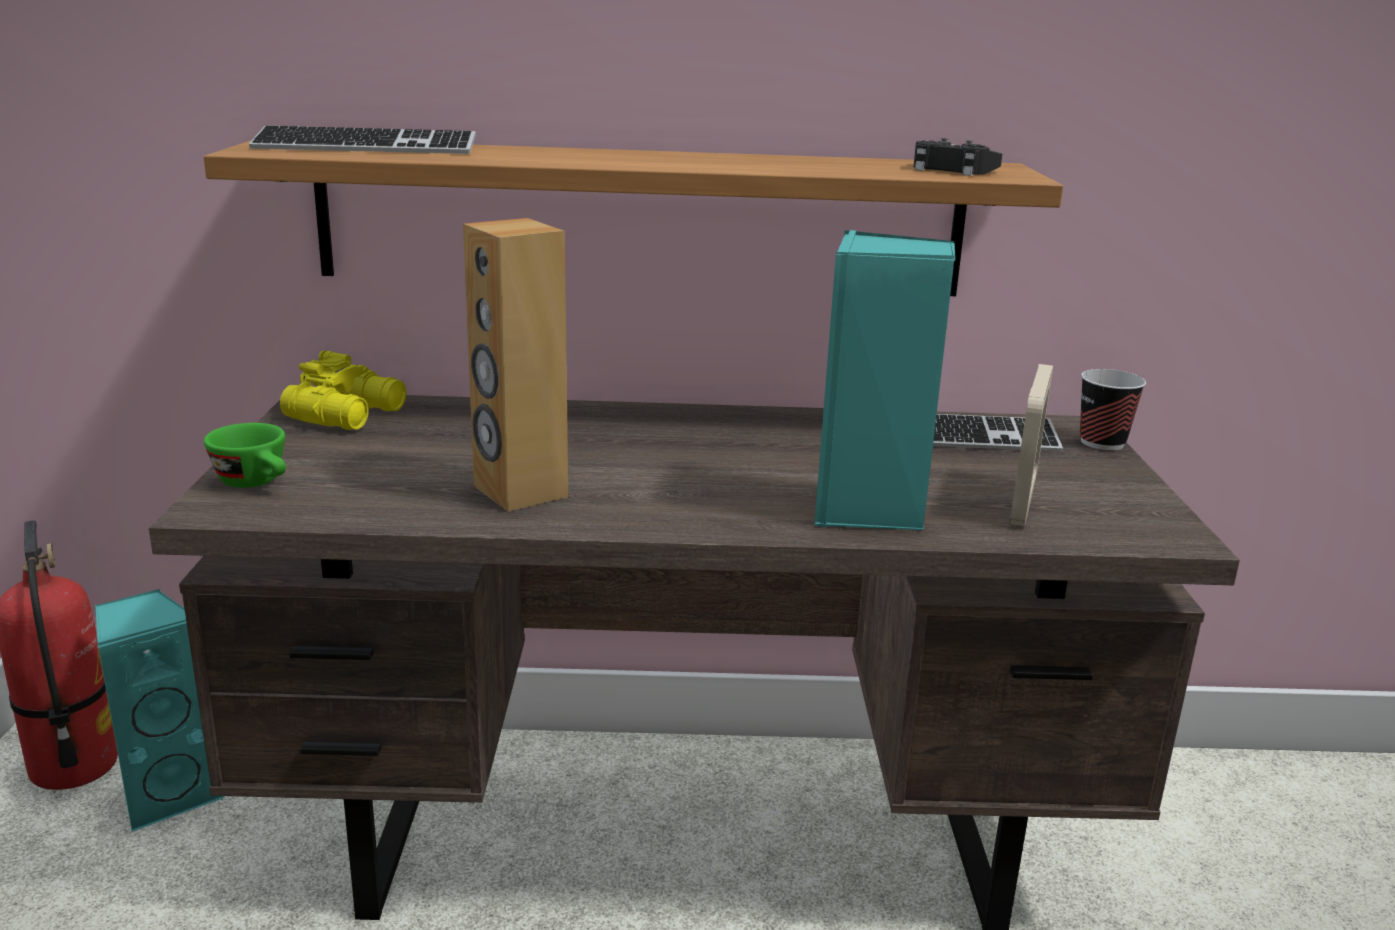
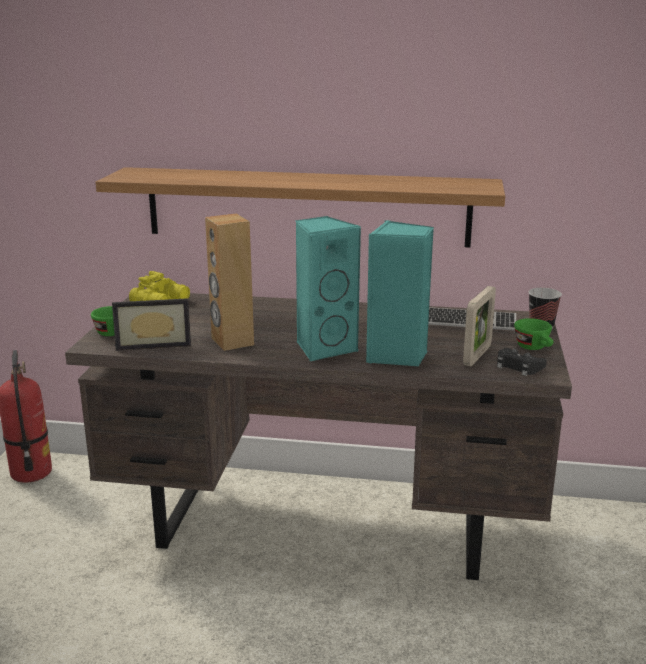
camera: 10 degrees right, 0 degrees up
turquoise speaker [96,589,225,832] -> turquoise speaker moved to [296,216,361,362]
keyboard [249,126,476,154] -> none
black game controller [913,138,1002,176] -> black game controller moved to [497,348,547,376]
none -> picture frame [112,298,191,351]
none -> green cup [514,318,553,350]

